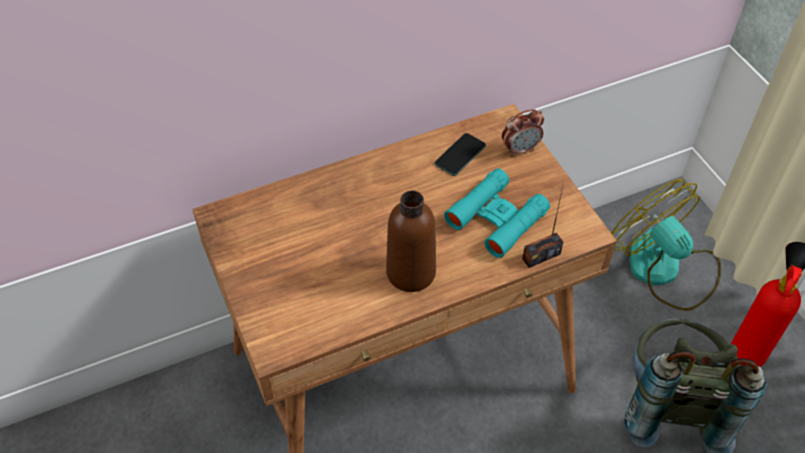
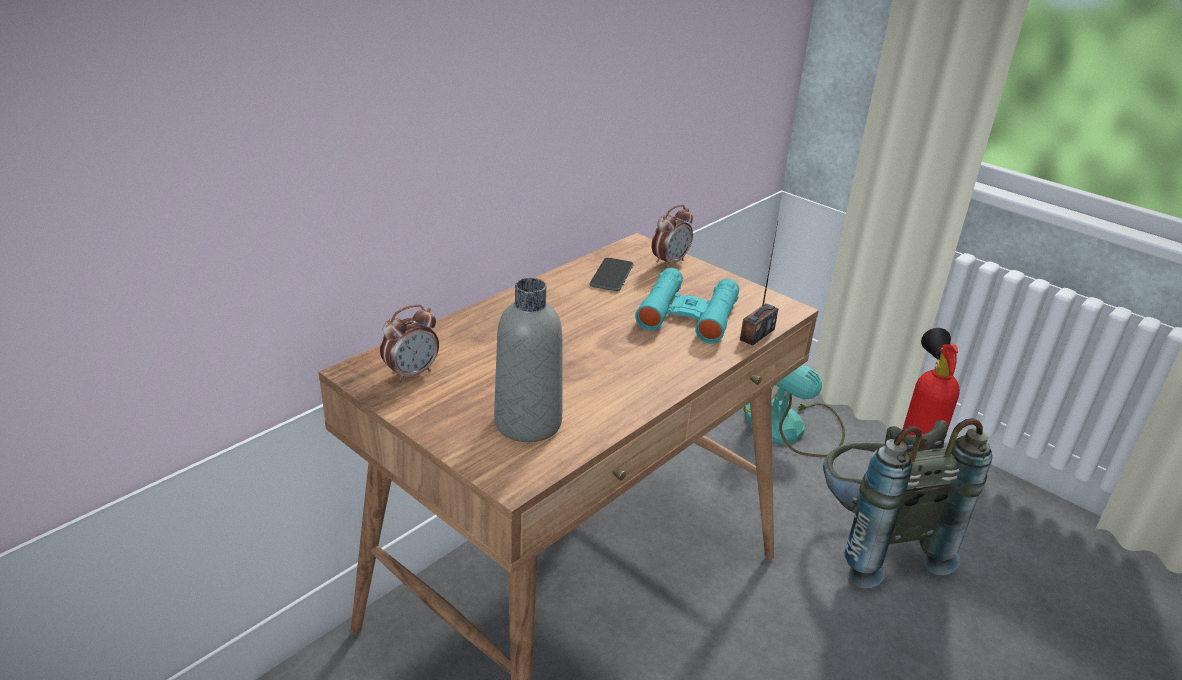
camera: 25 degrees left, 20 degrees down
brown bottle [386,191,436,292] -> none
none -> alarm clock [380,304,439,383]
none -> grey bottle [494,278,562,442]

